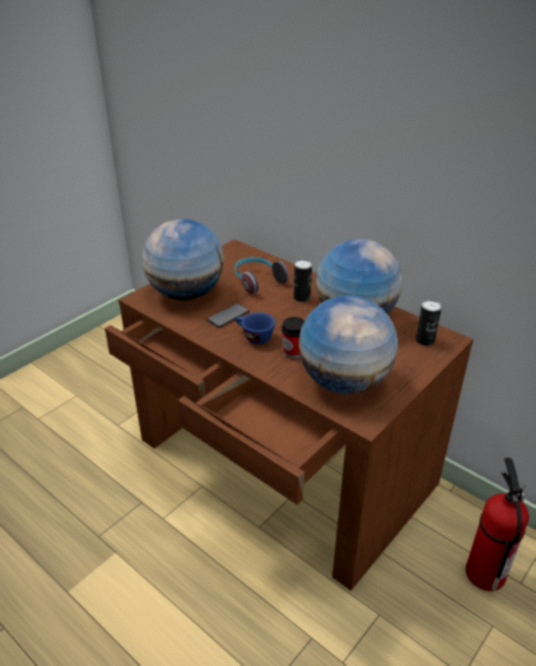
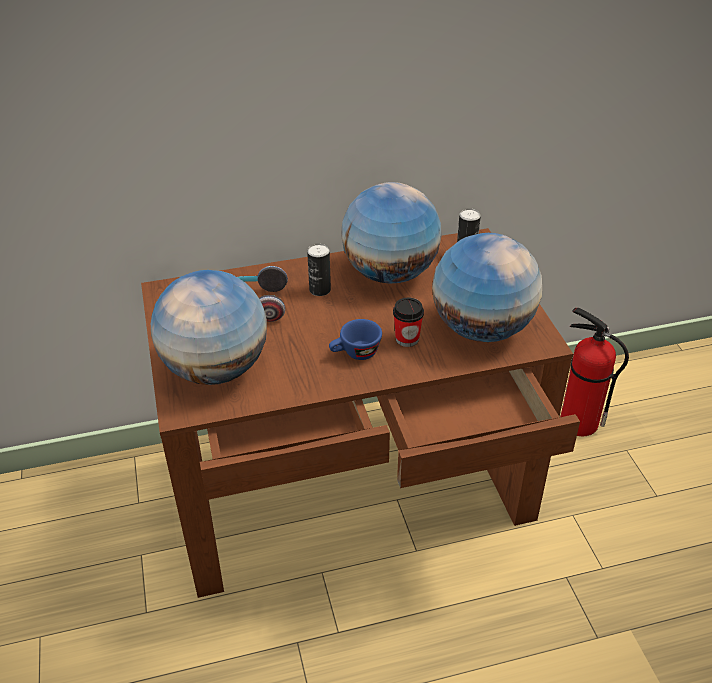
camera: 55 degrees left, 5 degrees up
phone [207,303,249,328] -> none

